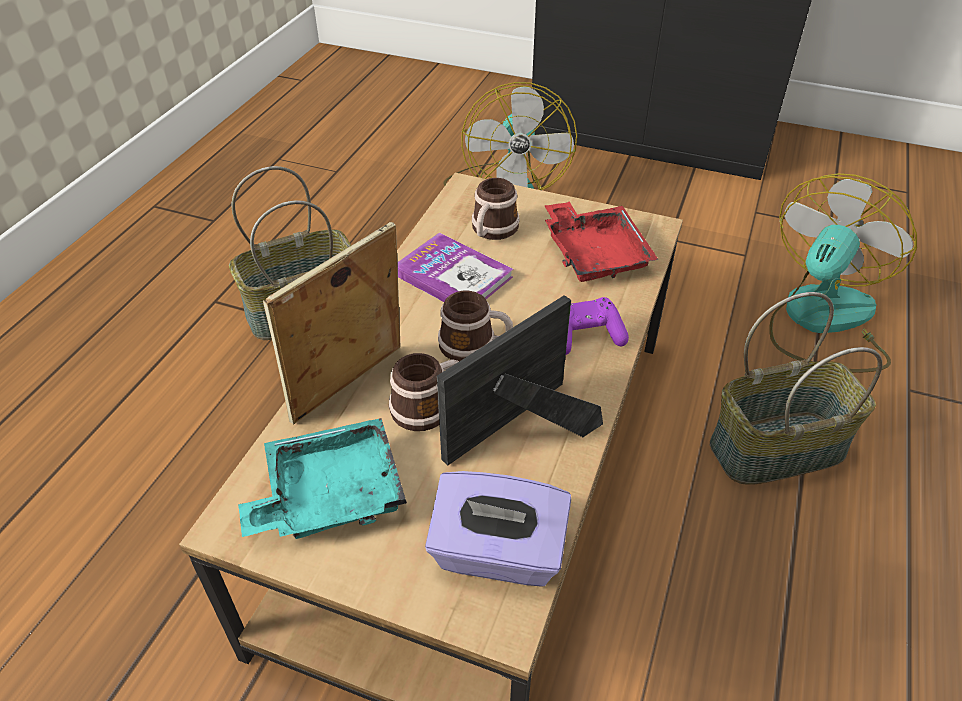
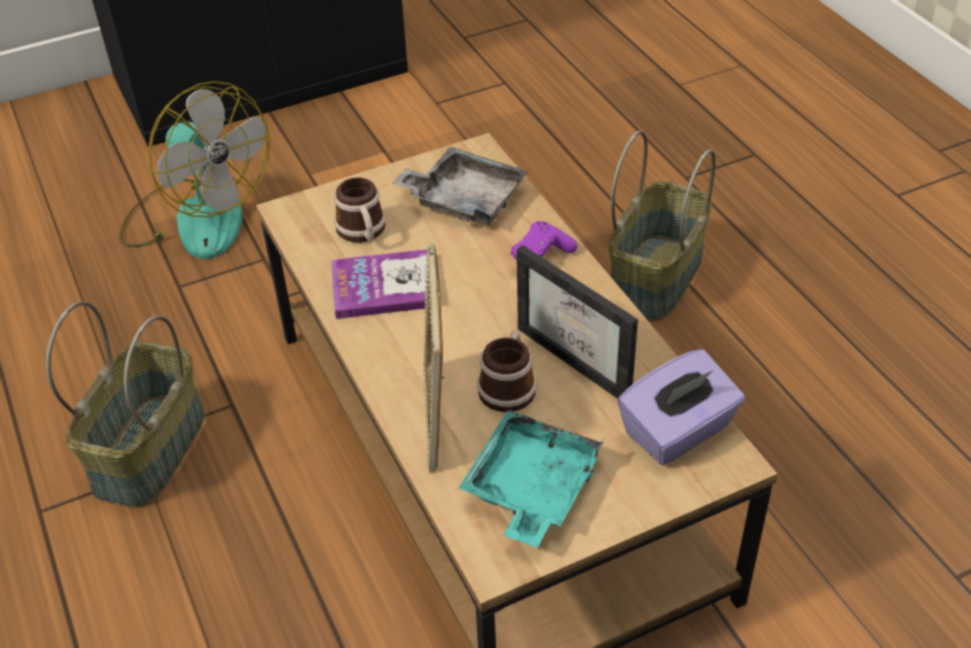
camera: 45 degrees left, 0 degrees up
picture frame [437,295,603,465] -> picture frame turned 45 degrees counterclockwise [517,245,638,399]
mug [438,291,513,361] -> none
red tray [544,201,659,282] -> grey tray [392,147,529,226]
fan [769,173,917,373] -> none

